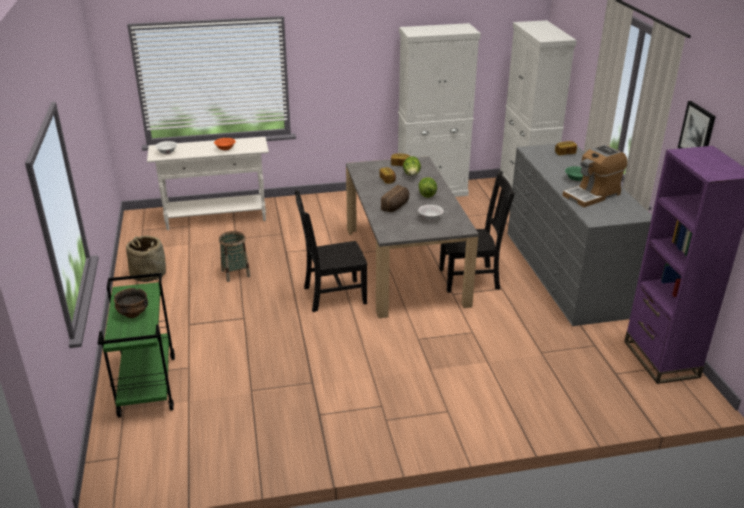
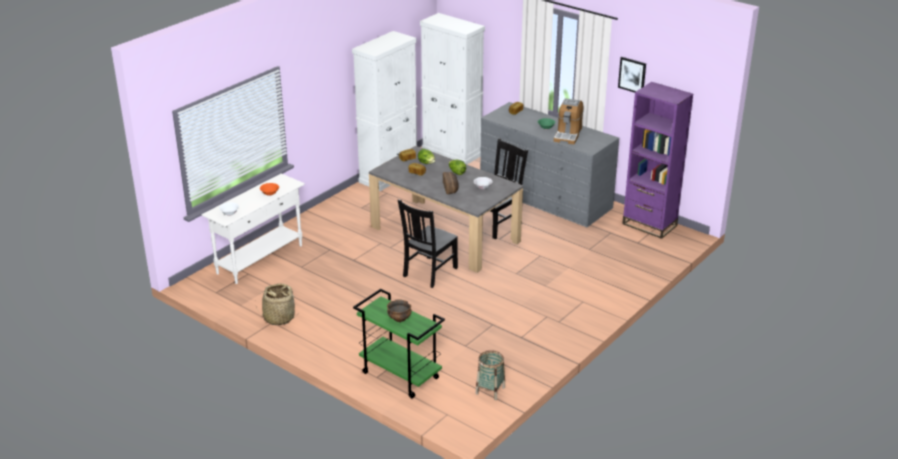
camera: 40 degrees left, 0 degrees up
basket [219,231,250,282] -> basket moved to [475,350,505,400]

